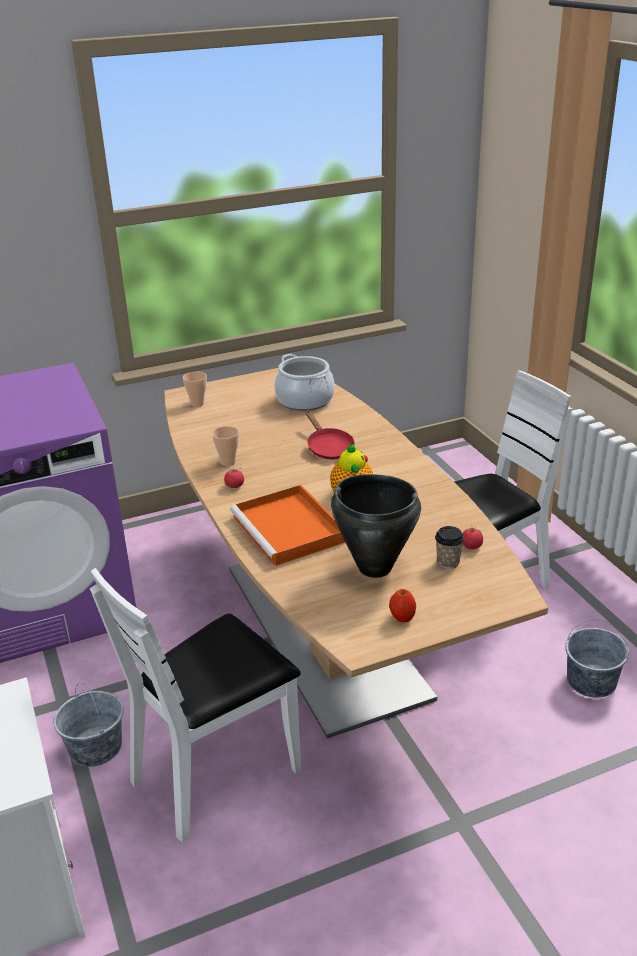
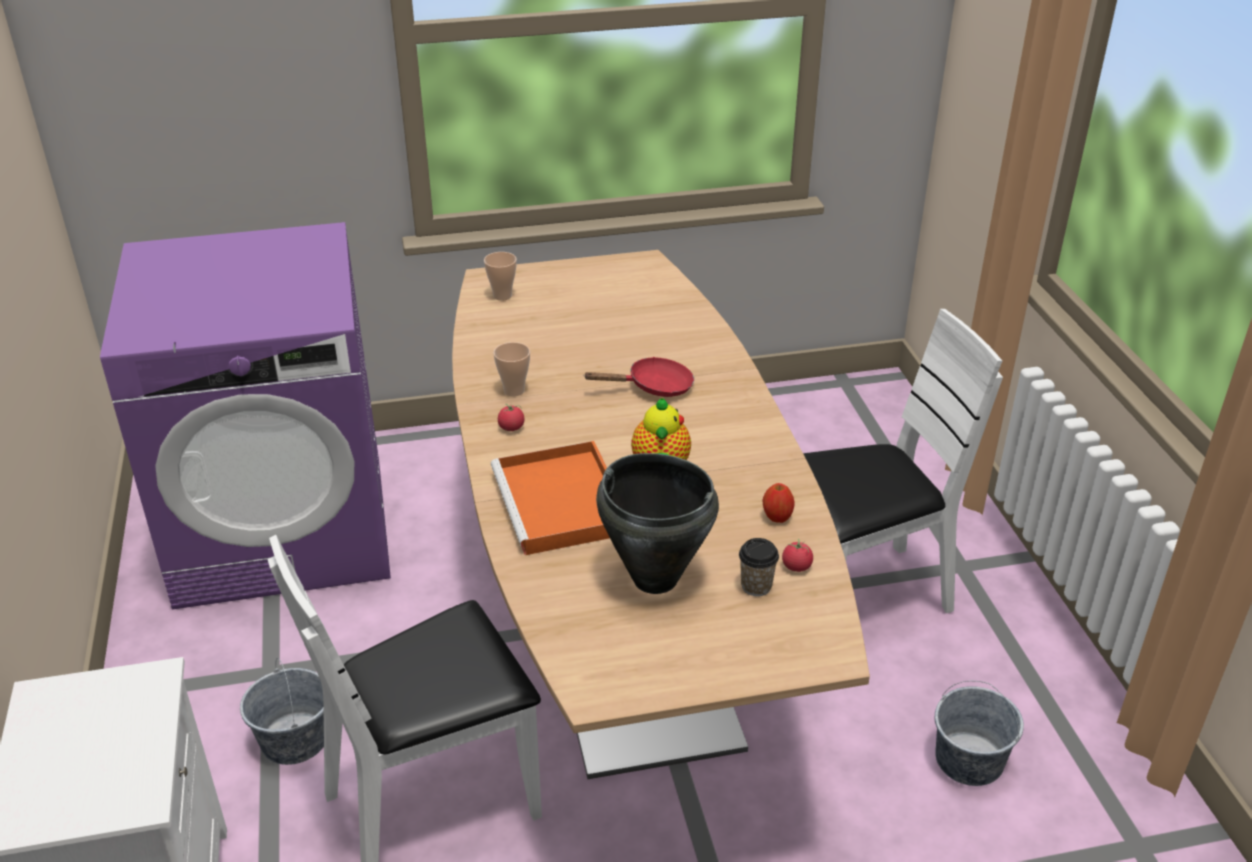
camera: 10 degrees right, 5 degrees up
cooking pot [274,354,335,411] -> none
red frying pan [305,411,355,459] -> red frying pan turned 90 degrees counterclockwise [583,357,694,397]
apple [389,589,416,622] -> apple moved to [762,483,795,523]

